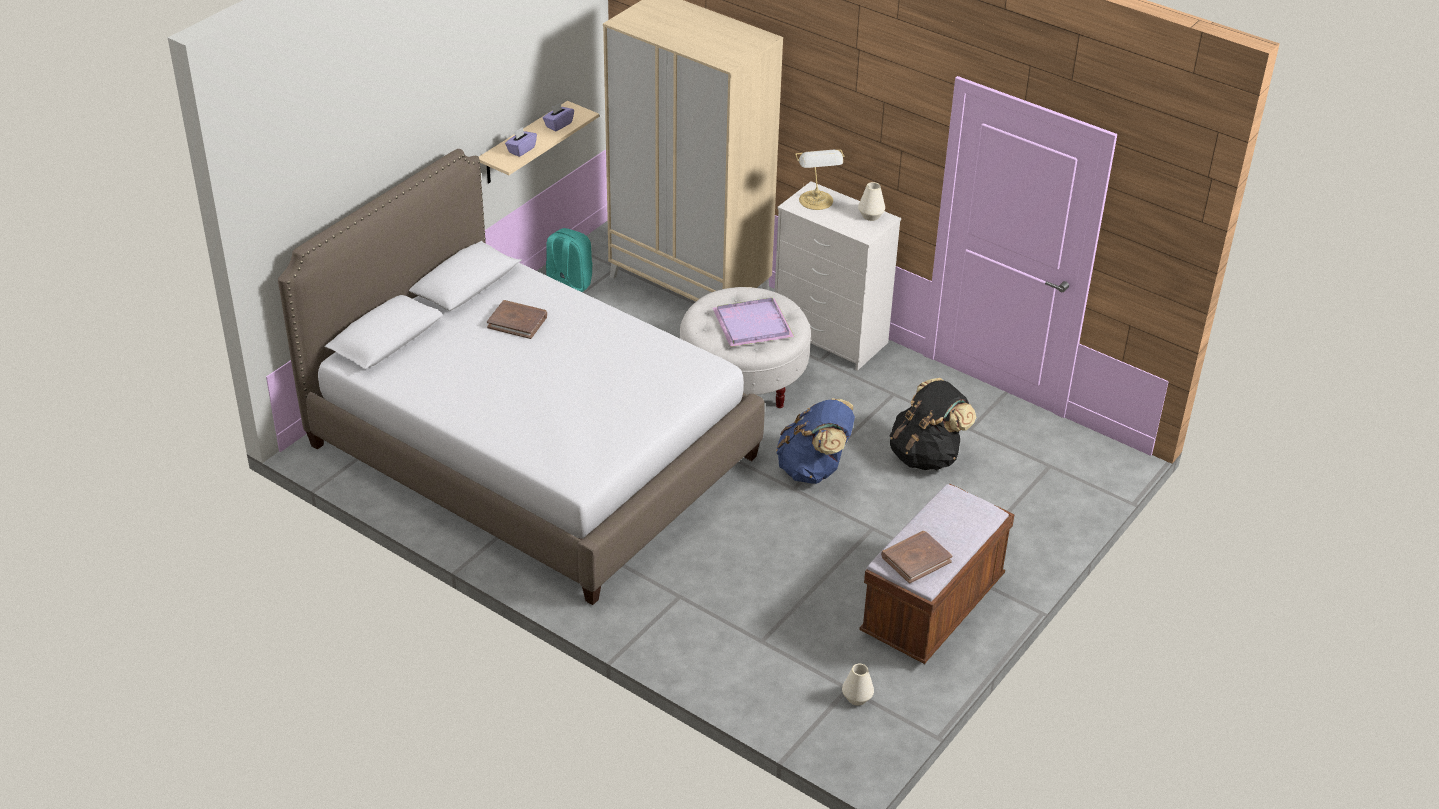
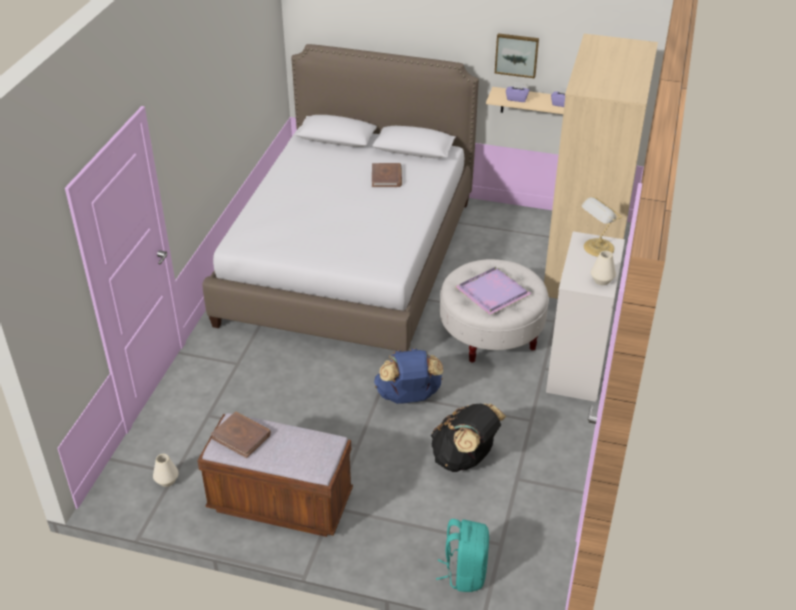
camera: 70 degrees right, 0 degrees up
turquoise backpack [546,228,593,292] -> turquoise backpack moved to [436,519,489,592]
none -> picture [495,33,539,78]

